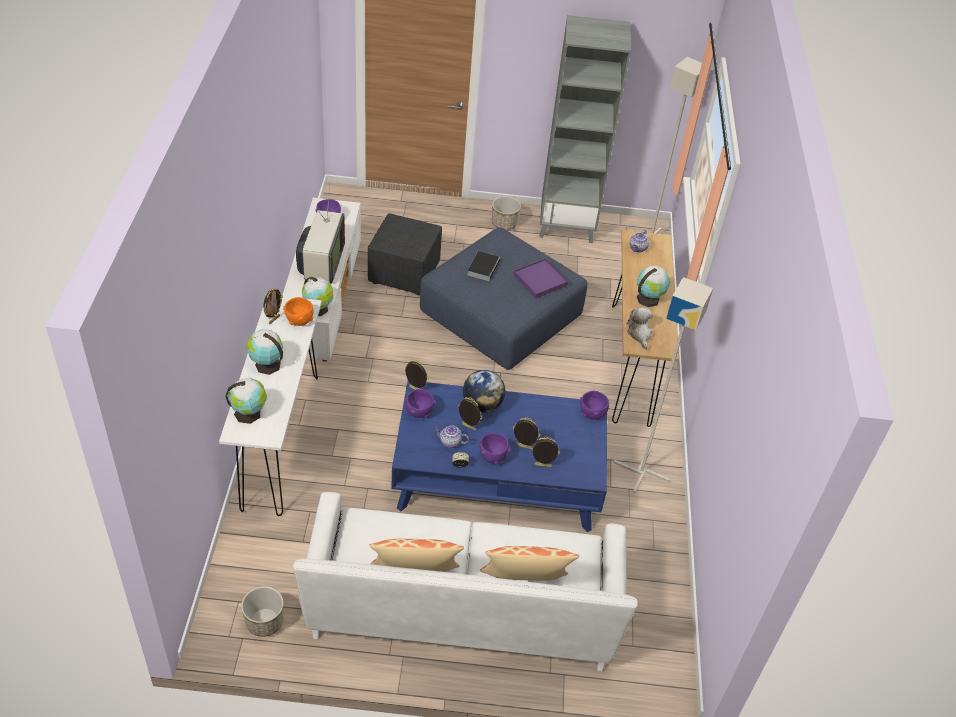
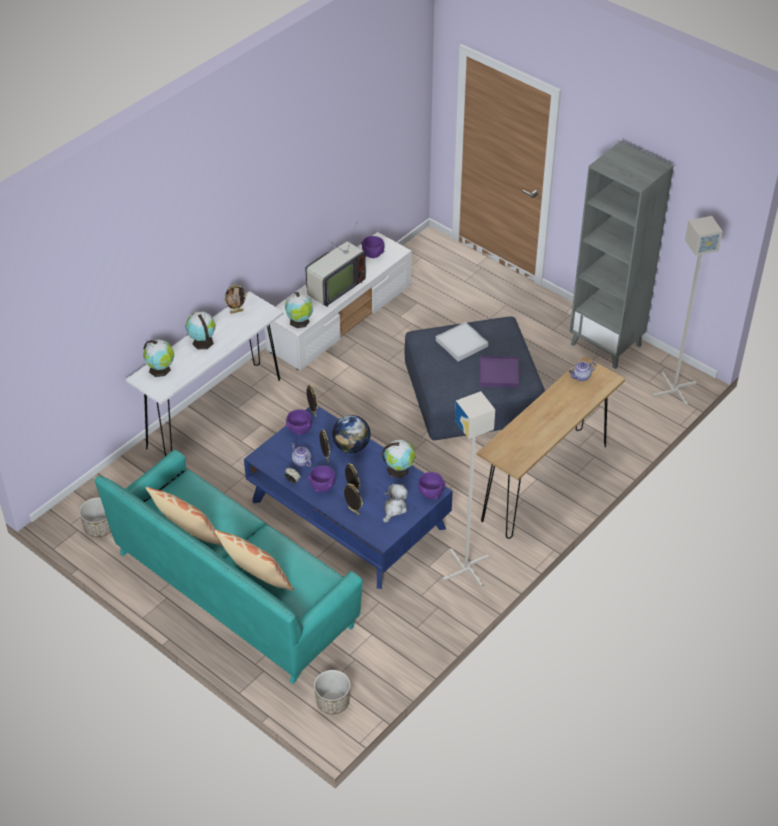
camera: 40 degrees right, 0 degrees up
orange bowl [283,297,313,326] -> none
white sofa [293,492,638,671] -> turquoise sofa [95,450,363,684]
black ottoman [368,213,442,295] -> none
book [467,251,500,281] -> white tray [436,322,488,362]
planter [492,196,521,230] -> planter moved to [314,670,351,714]
plush toy [626,307,653,349] -> plush toy moved to [383,484,408,523]
globe [637,266,670,307] -> globe moved to [382,440,415,478]

